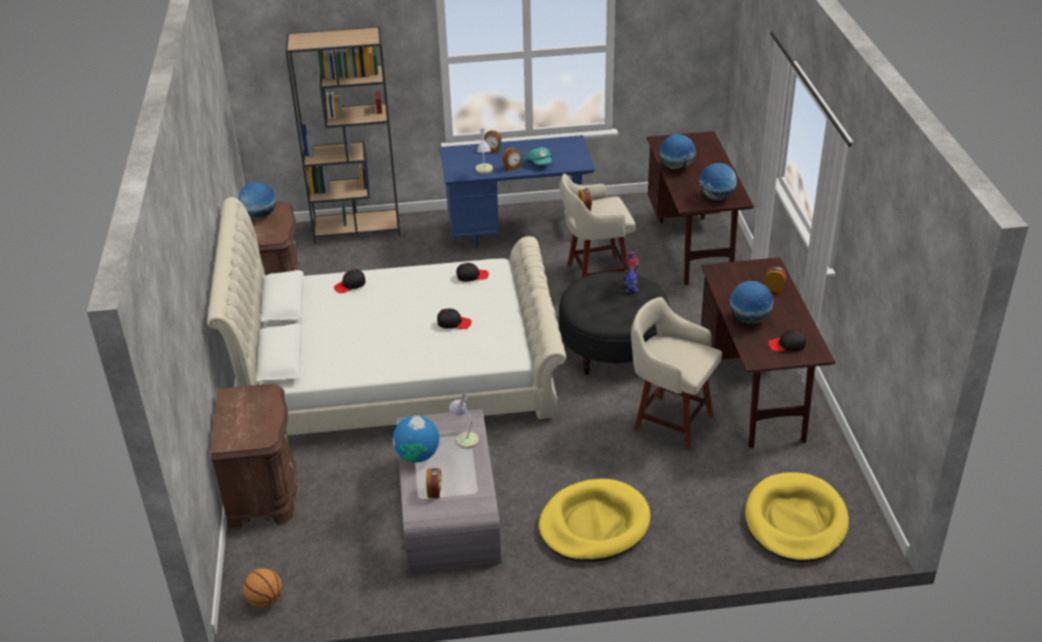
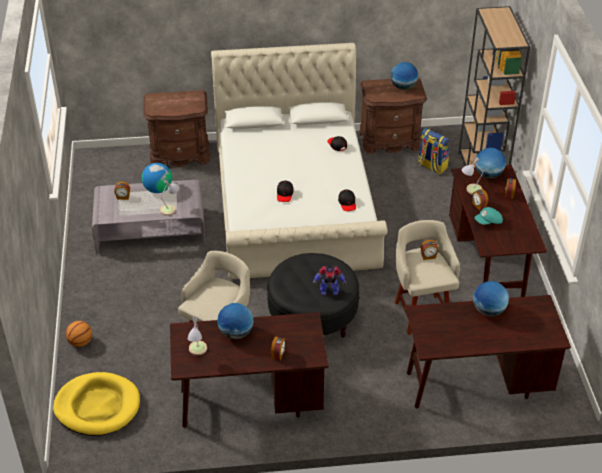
camera: 90 degrees right, 5 degrees up
basketball [243,568,282,608] -> basketball moved to [66,321,92,347]
blue desk [440,135,595,248] -> brown desk [449,165,547,297]
yellow dog bed [539,479,651,562] -> none
globe [699,163,737,200] -> globe moved to [475,147,506,178]
black cap [768,329,806,351] -> table lamp [188,317,207,356]
none -> backpack [418,128,450,174]

